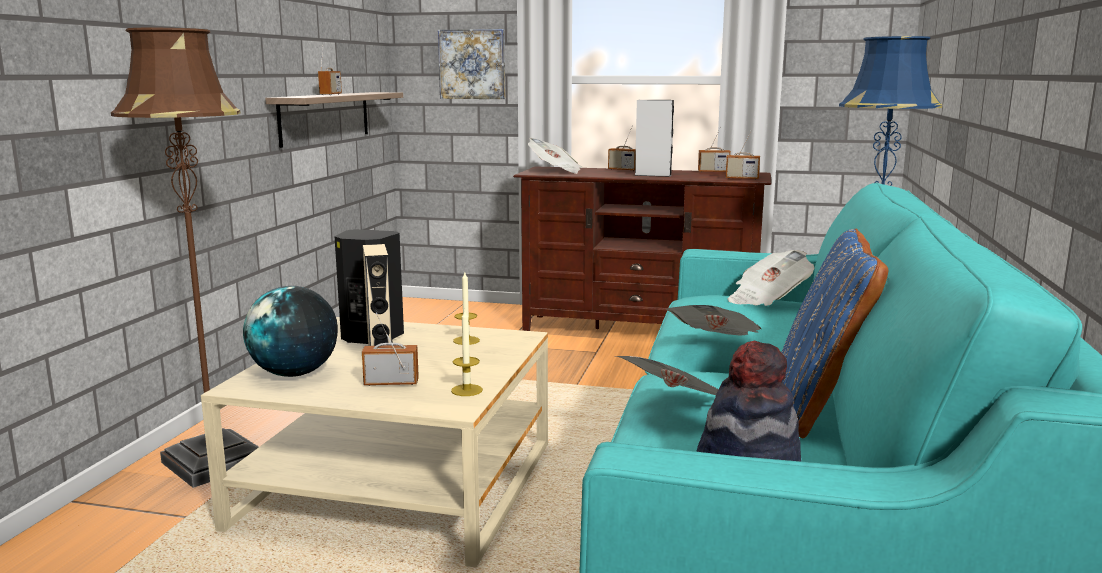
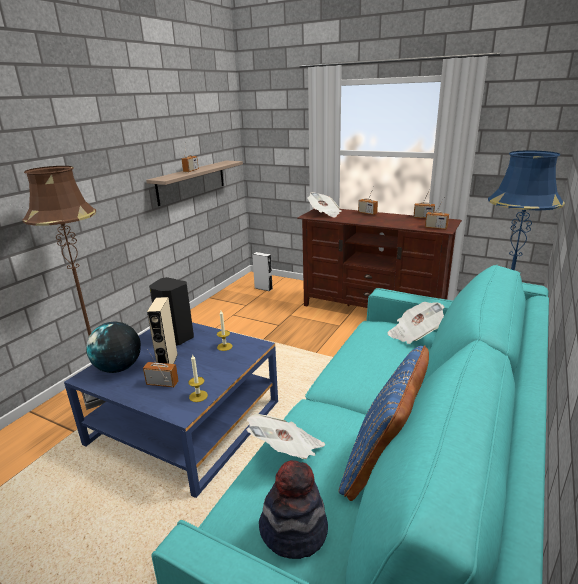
camera: 15 degrees right, 10 degrees up
beige coffee table [201,317,548,568] -> blue coffee table [64,322,278,498]
picture [438,29,505,99] -> none
grey speaker [634,100,674,177] -> grey speaker moved to [252,252,273,291]
newspaper [666,305,761,335] -> none

